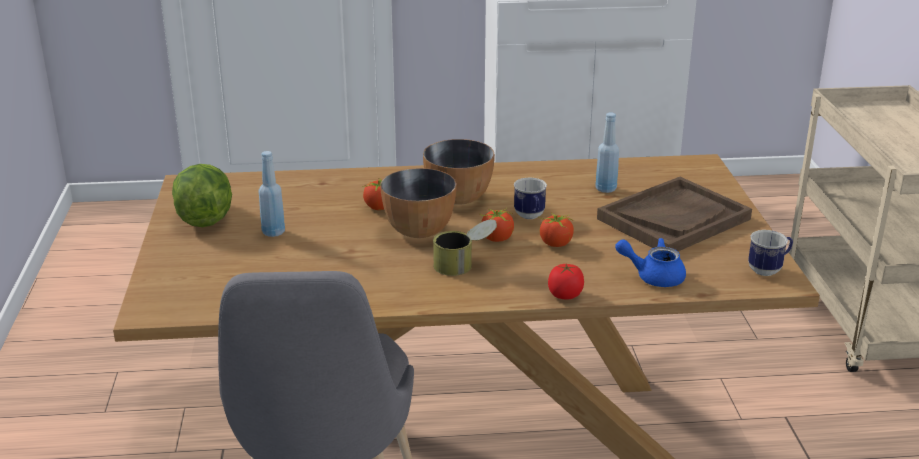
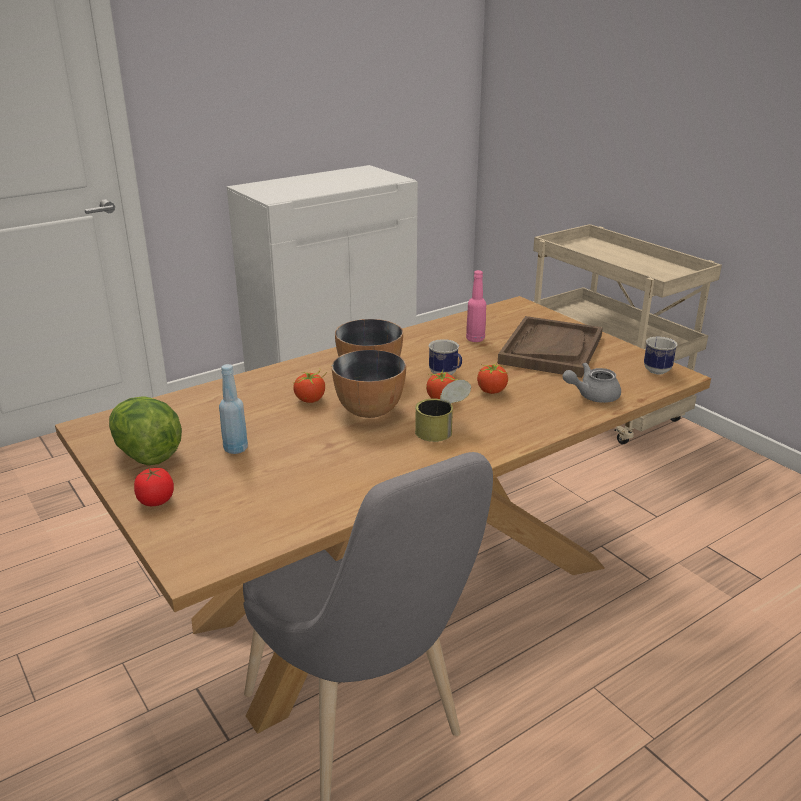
camera: 30 degrees left, 0 degrees up
tomato [548,264,584,300] -> tomato moved to [134,468,174,506]
blue bottle [595,112,619,193] -> pink bottle [466,270,486,342]
blue teapot [615,238,686,287] -> grey teapot [562,362,621,403]

